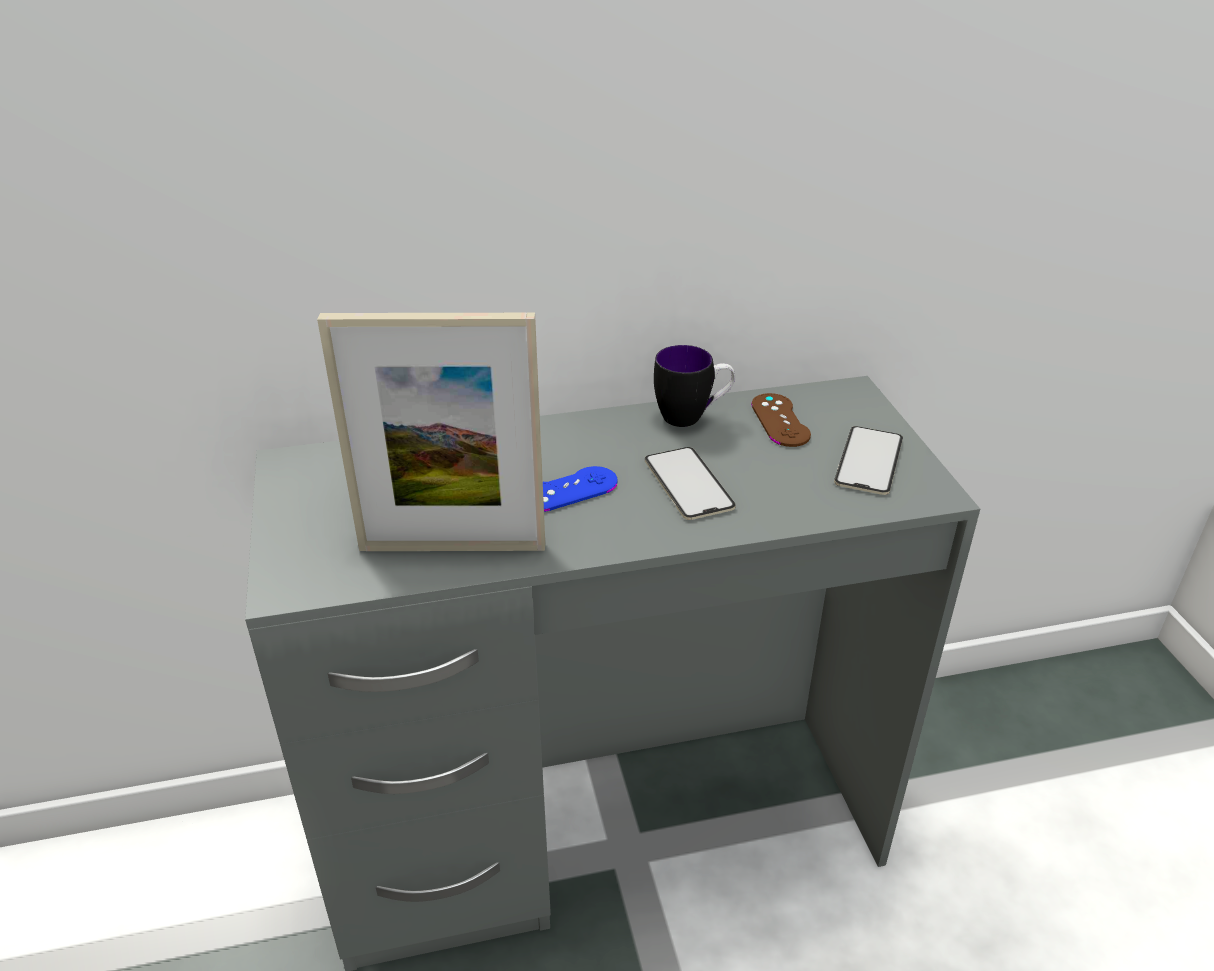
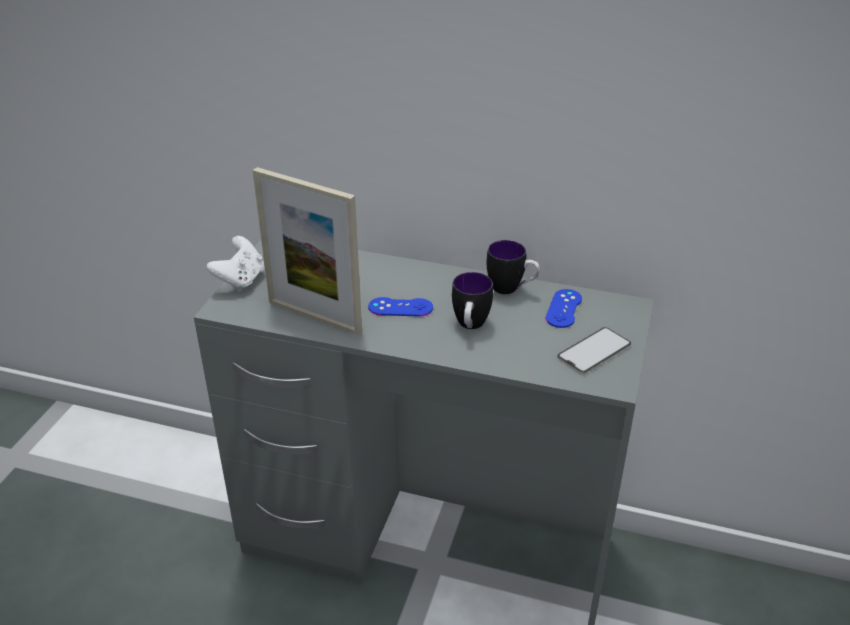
camera: 30 degrees right, 0 degrees up
phone [645,447,736,520] -> mug [452,272,493,329]
brown game controller [751,393,811,447] -> blue game controller [546,289,582,328]
none -> white game controller [207,236,264,292]

